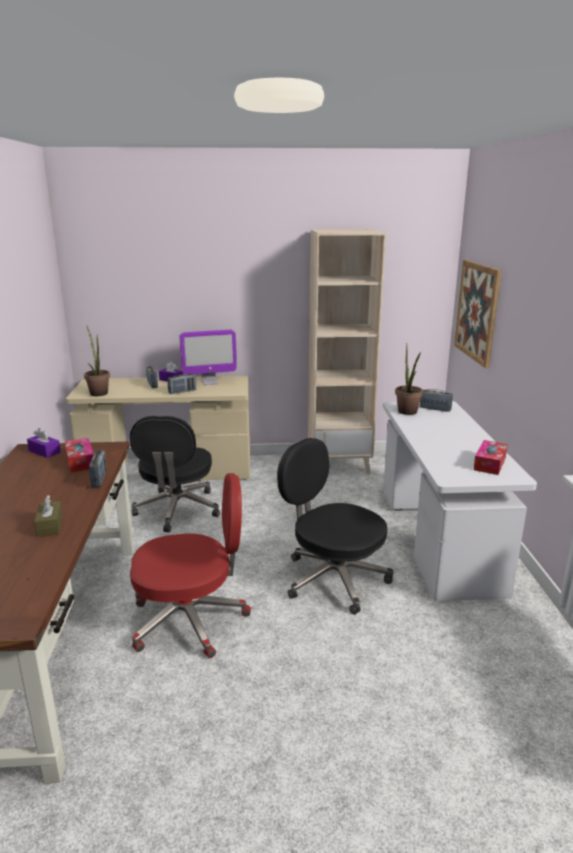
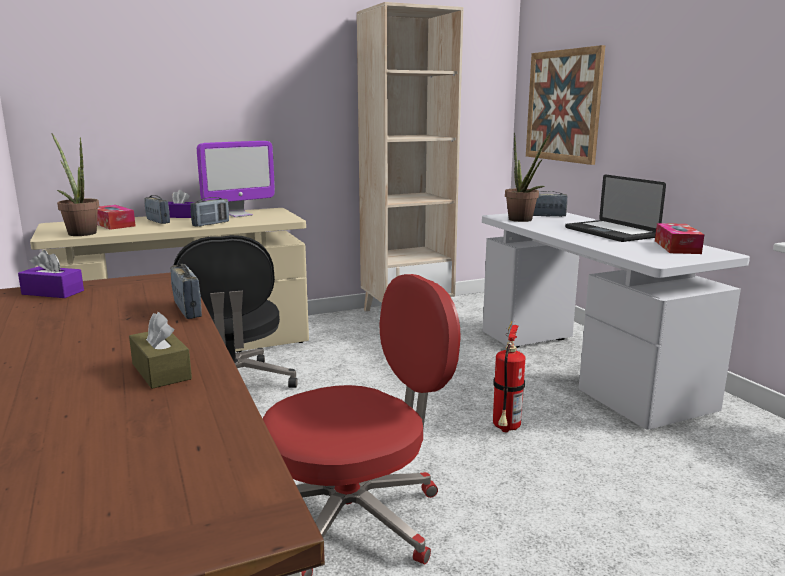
camera: 20 degrees left, 5 degrees down
tissue box [64,438,94,472] -> tissue box moved to [97,205,136,230]
black office chair [277,438,394,615] -> fire extinguisher [493,321,526,432]
none -> laptop [565,174,666,242]

